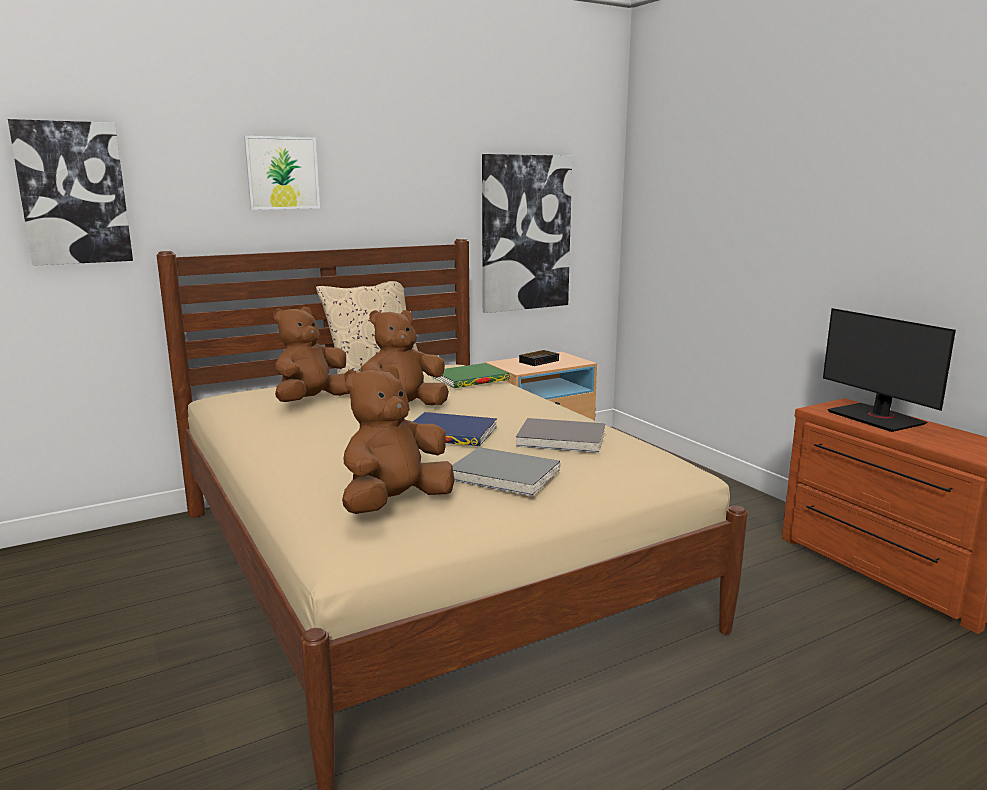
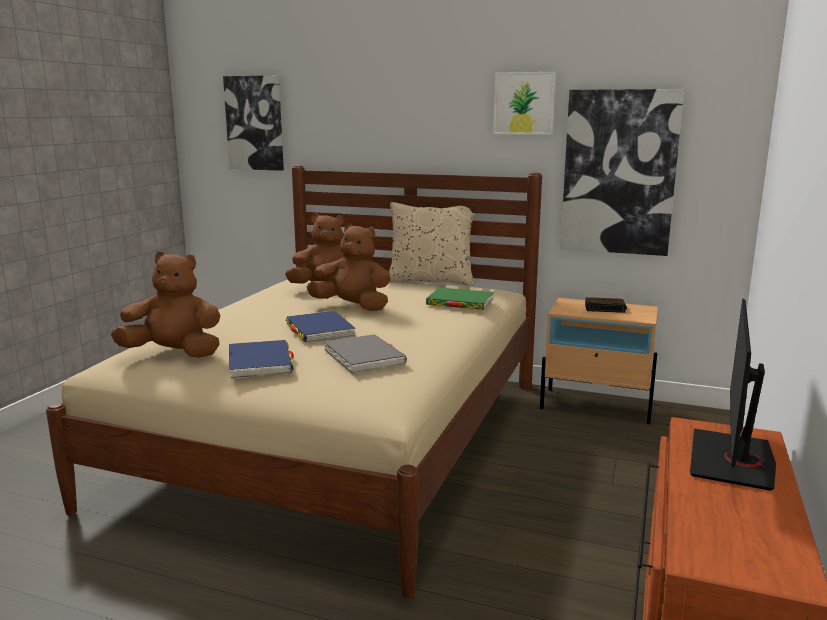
camera: 50 degrees right, 0 degrees up
picture [244,136,320,210] -> picture moved to [493,72,556,135]
grey book [452,447,560,497] -> blue book [229,340,294,379]

